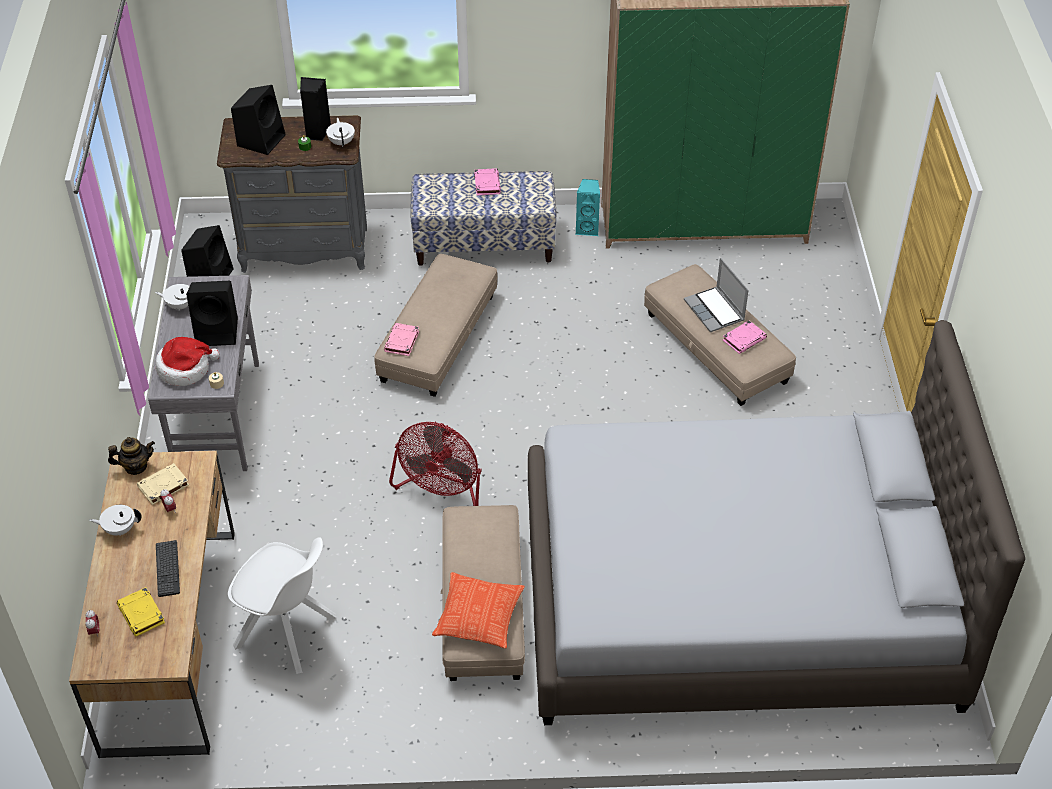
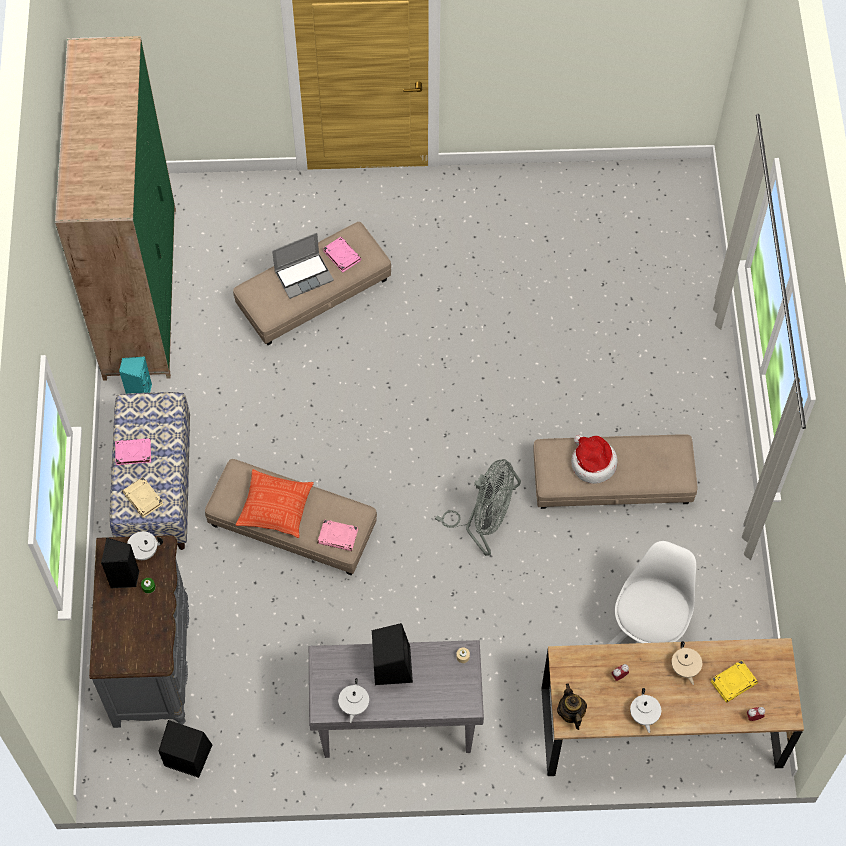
camera: 90 degrees left, 15 degrees up
beige book [137,463,189,505] -> beige book moved to [122,477,163,518]
hat [156,337,220,386] -> hat moved to [571,435,618,484]
keyboard [156,540,180,597] -> beige teapot [672,641,702,685]
black speaker [231,85,286,155] -> none
red fan [389,421,482,506] -> grey fan [435,459,521,556]
orange pillow [432,572,525,648] -> orange pillow moved to [236,469,314,538]
grey bed [528,320,1025,725] -> none

